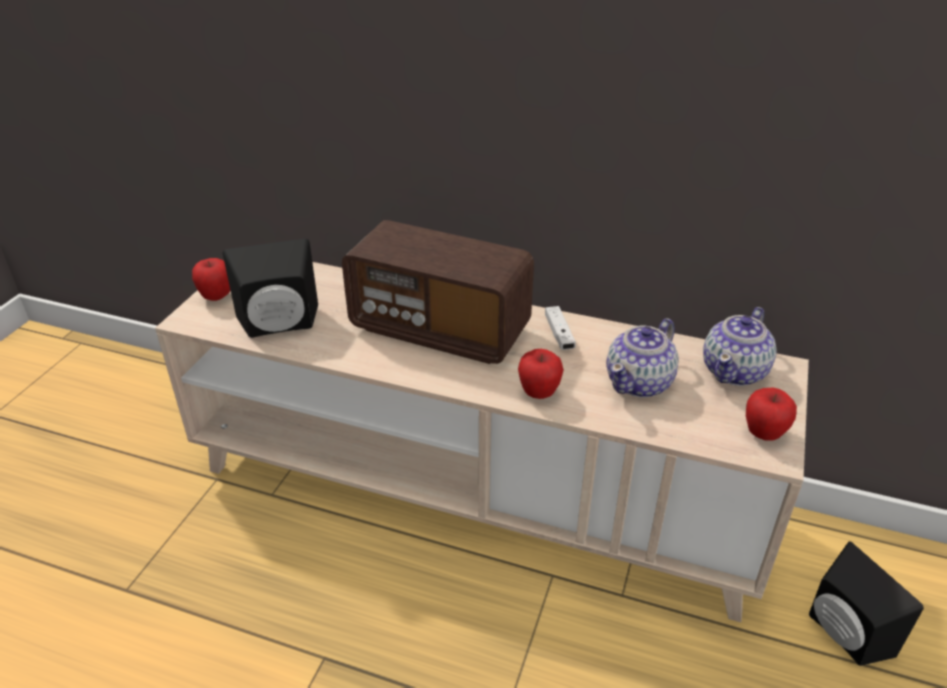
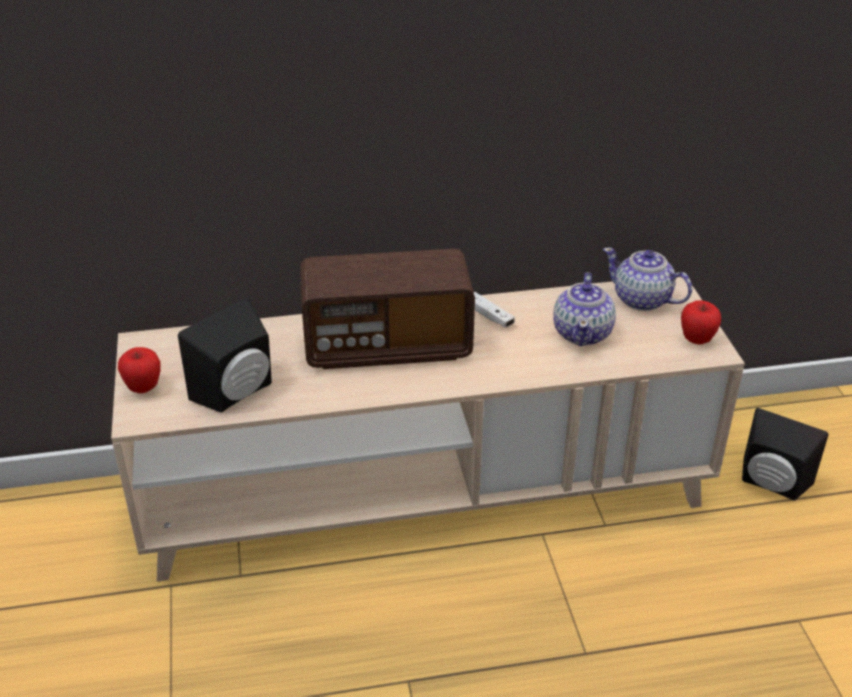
camera: 30 degrees left, 0 degrees up
apple [518,349,564,399] -> none
teapot [703,307,777,386] -> teapot turned 120 degrees clockwise [603,248,693,311]

